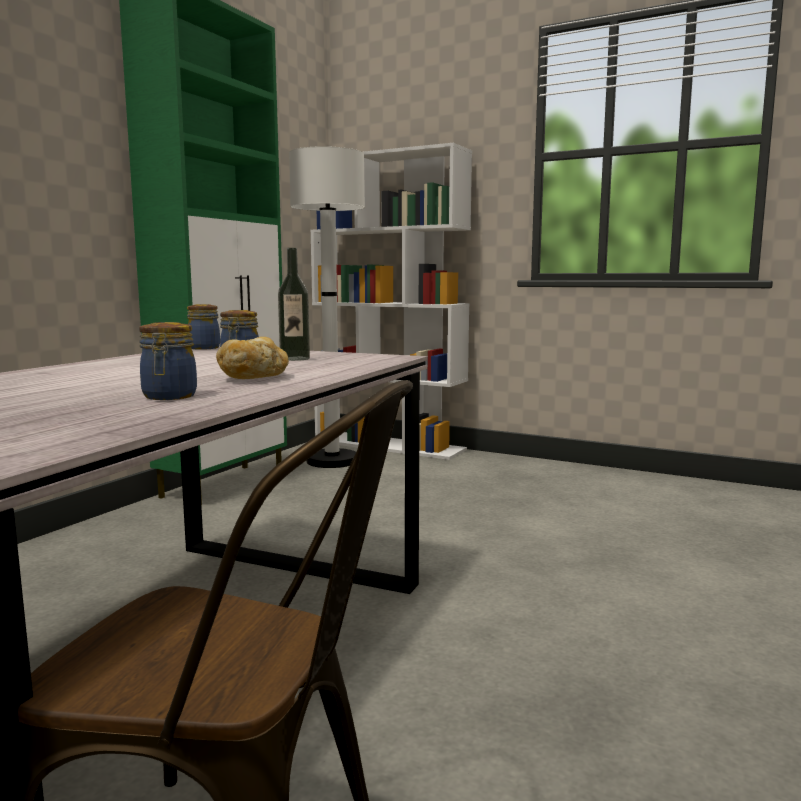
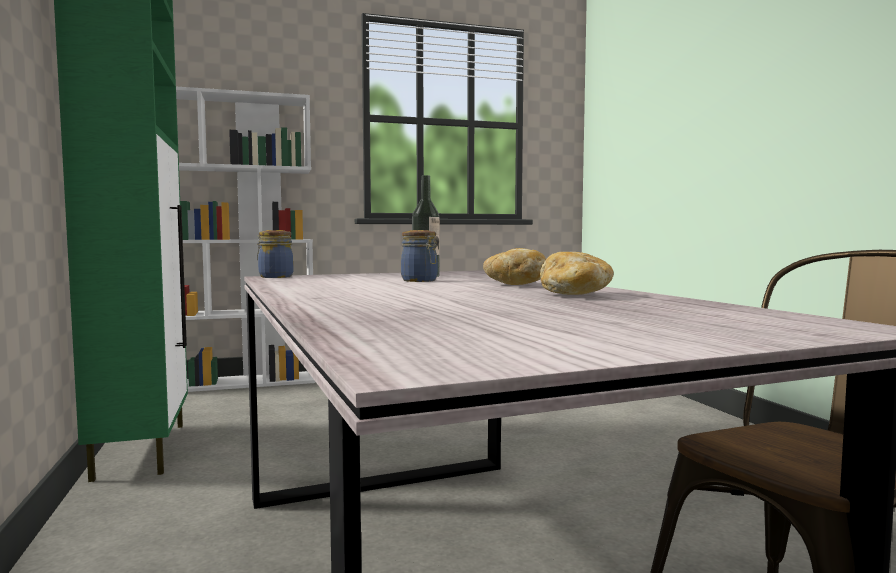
camera: 45 degrees left, 5 degrees down
jar [139,322,197,400] -> bread [540,252,614,295]
white floor lamp [289,146,365,468] -> none

